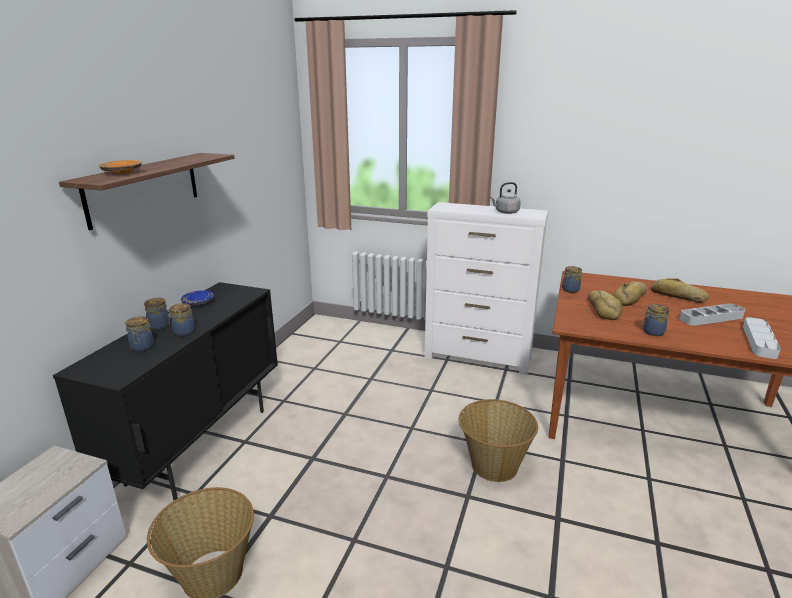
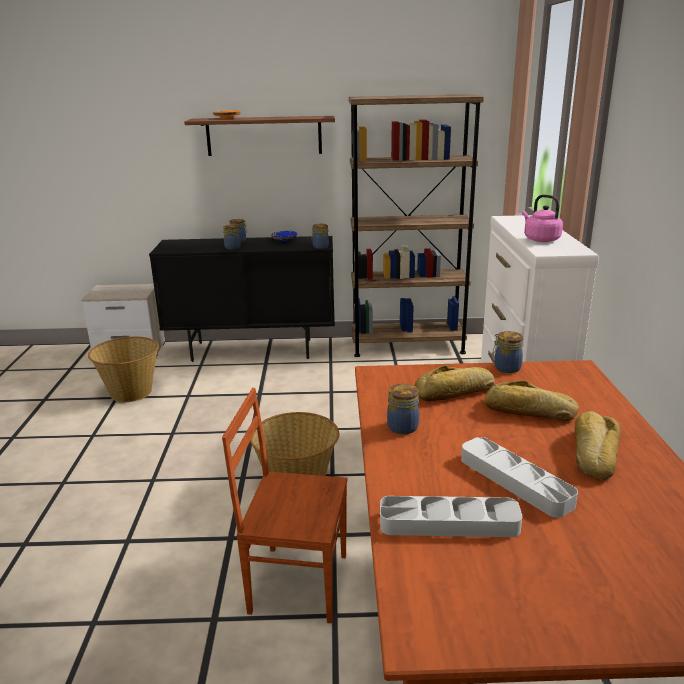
camera: 70 degrees right, 0 degrees up
jar [125,316,154,352] -> jar moved to [311,224,329,249]
grey kettle [490,182,521,214] -> pink kettle [522,195,563,242]
none -> brown chair [222,388,347,623]
none -> brown bookcase [349,94,484,357]

